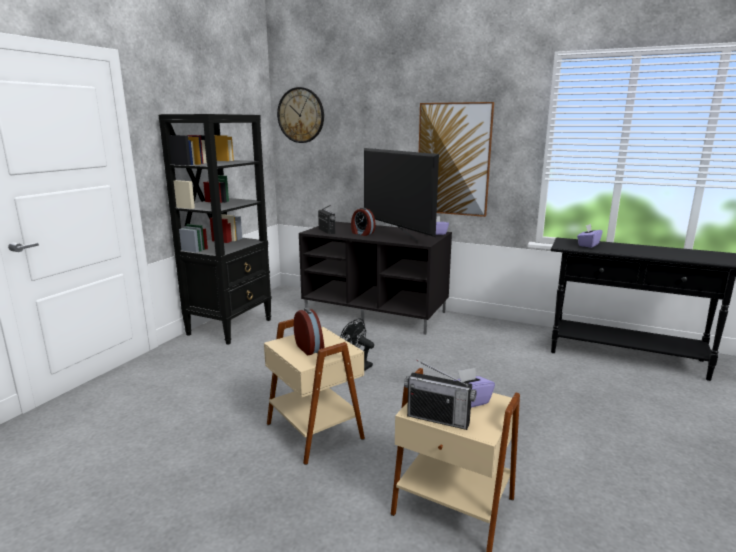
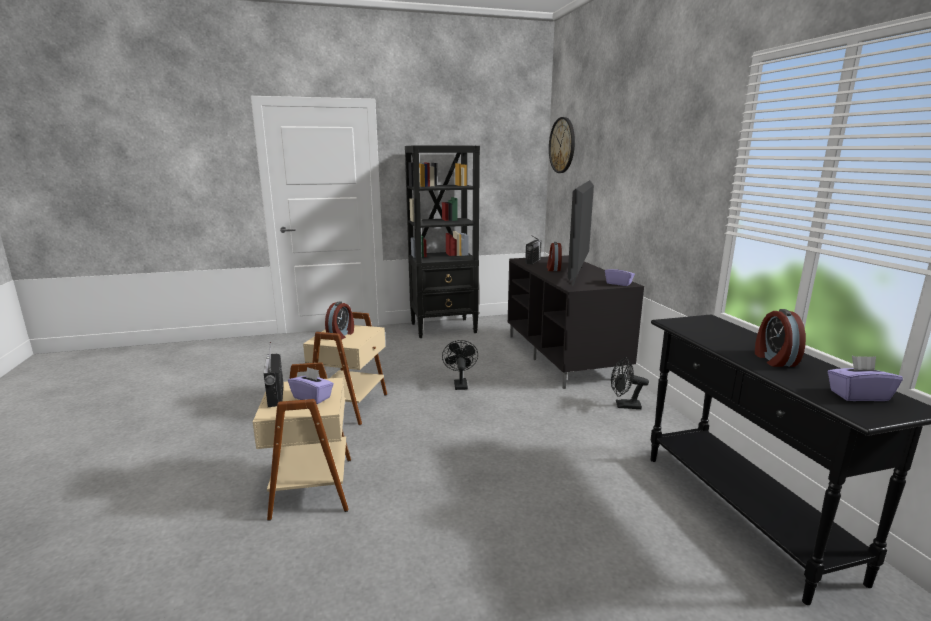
camera: 50 degrees right, 0 degrees up
picture [419,102,494,217] -> none
purple tissue box [577,224,603,248] -> purple tissue box moved to [827,356,903,401]
none -> black fan [611,357,649,409]
none -> alarm clock [755,309,806,367]

